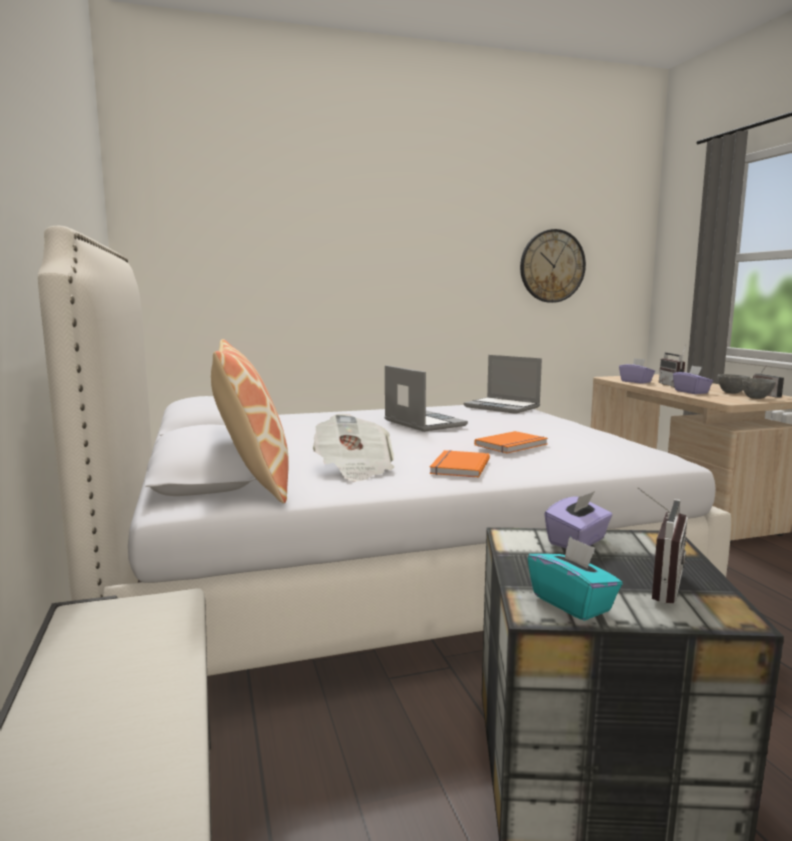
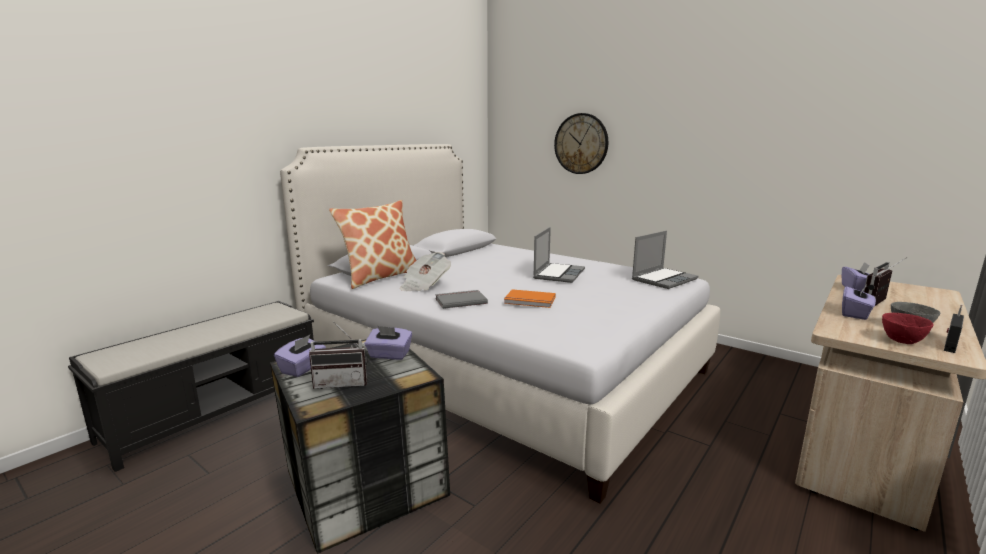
camera: 55 degrees right, 5 degrees up
orange book [429,450,490,478] -> grey book [435,290,488,309]
laptop [464,355,542,414] -> laptop turned 135 degrees counterclockwise [632,231,698,289]
wall clock [520,229,586,303] -> wall clock moved to [554,113,608,174]
turquoise tissue box [528,536,623,621] -> purple tissue box [274,335,326,377]
grey bowl [741,378,776,399] -> red bowl [882,313,934,344]

